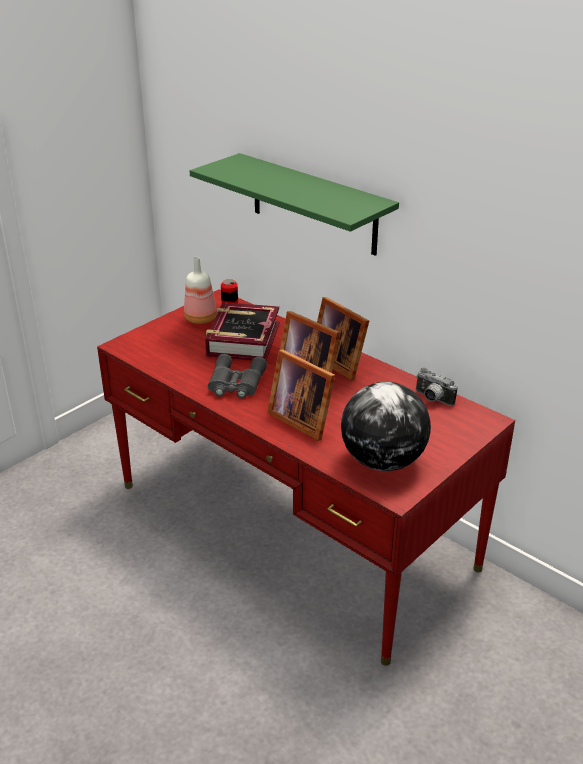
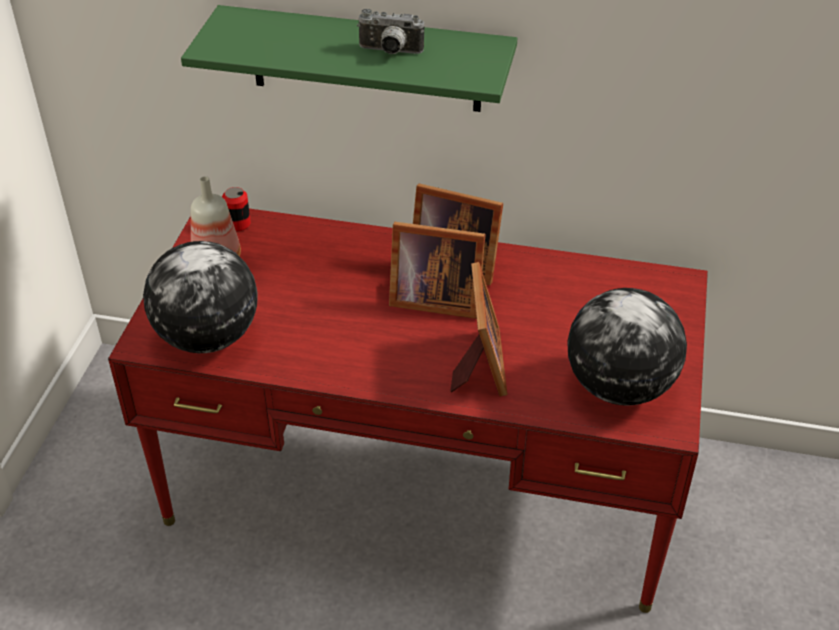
camera: 30 degrees left, 10 degrees up
book [205,302,279,360] -> none
grey binoculars [208,354,267,399] -> none
picture frame [267,349,335,441] -> picture frame turned 105 degrees counterclockwise [450,262,507,396]
camera [416,367,458,406] -> camera moved to [357,9,425,54]
none -> globe [143,241,257,353]

